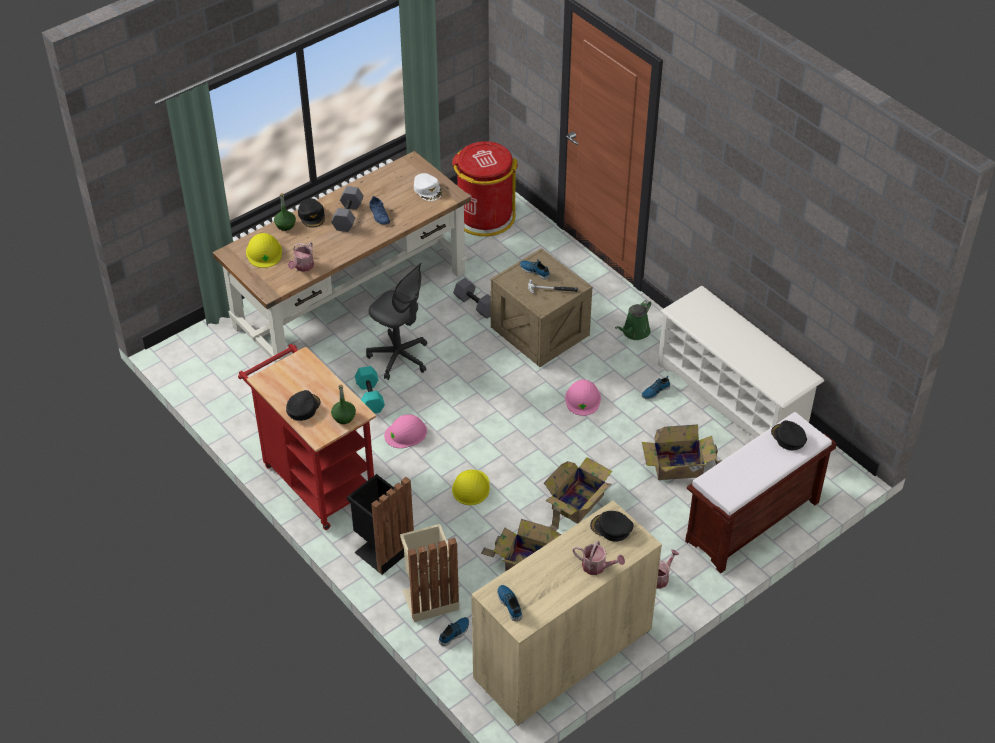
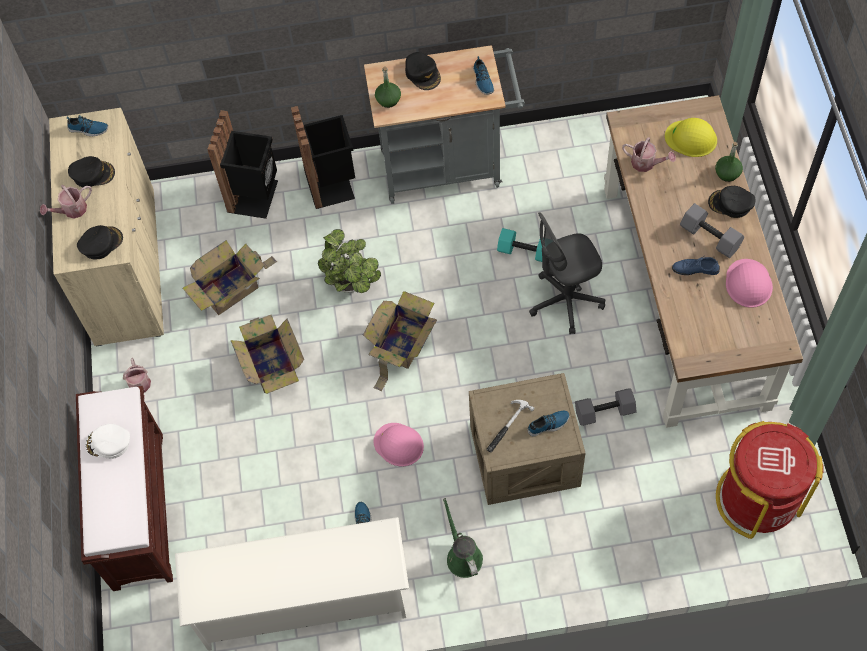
camera: 125 degrees right, 15 degrees up
red cart [238,344,376,530] -> grey cart [364,45,525,204]
watering can [288,242,314,272] -> watering can turned 150 degrees clockwise [622,137,676,172]
pink hard hat [384,414,427,448] -> pink hard hat moved to [726,259,773,308]
beige trash can [400,524,459,622] -> black trash can [207,110,278,219]
white cap [414,173,442,201] -> white cap moved to [85,424,130,459]
shoe [438,617,469,646] -> shoe moved to [473,56,494,95]
yellow hard hat [452,470,490,505] -> potted plant [318,229,381,293]
cardboard box [642,425,723,480] -> cardboard box moved to [363,291,437,391]
black cap [771,420,807,450] -> black cap moved to [68,156,115,187]

